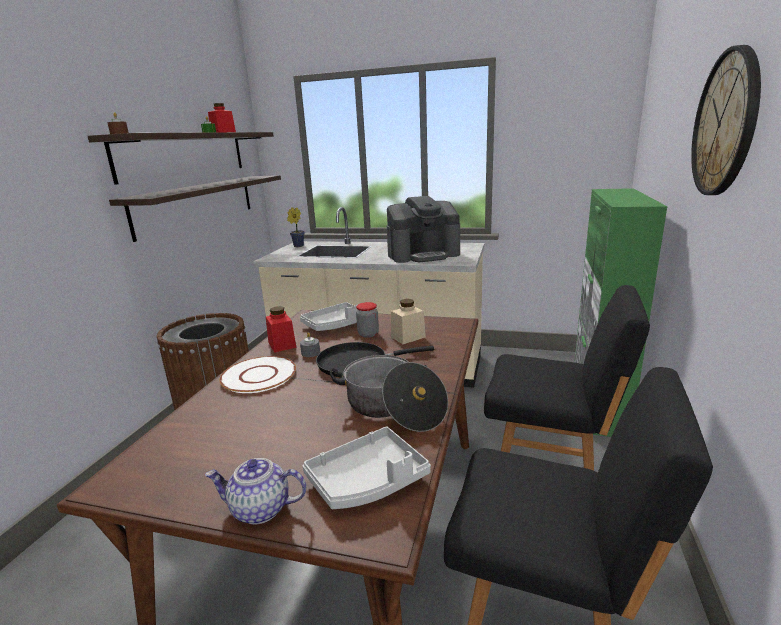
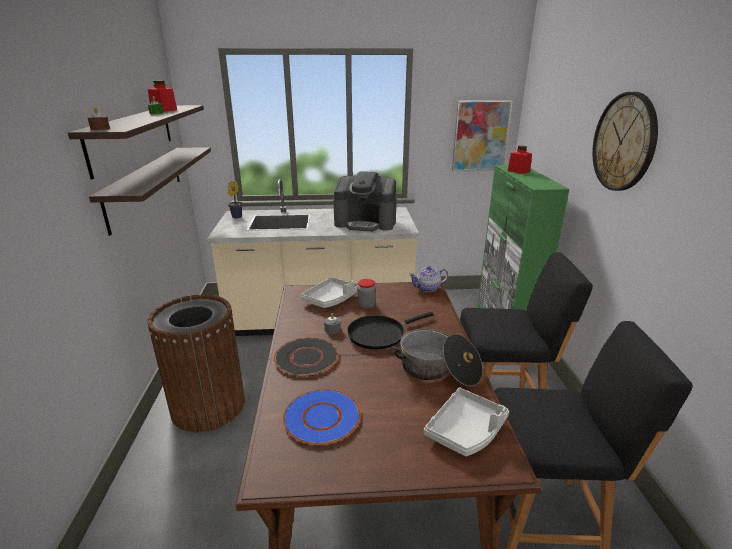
camera: 20 degrees left, 5 degrees up
teapot [205,458,306,524] -> teapot moved to [409,266,448,292]
white plate [219,356,296,393] -> black plate [274,337,339,377]
red jar [266,306,296,353] -> red jar moved to [508,146,532,174]
coffee machine [387,196,460,263] -> coffee machine turned 45 degrees clockwise [333,171,397,231]
beige jar [391,299,426,344] -> none
none -> blue plate [283,389,361,445]
none -> picture [452,100,513,171]

